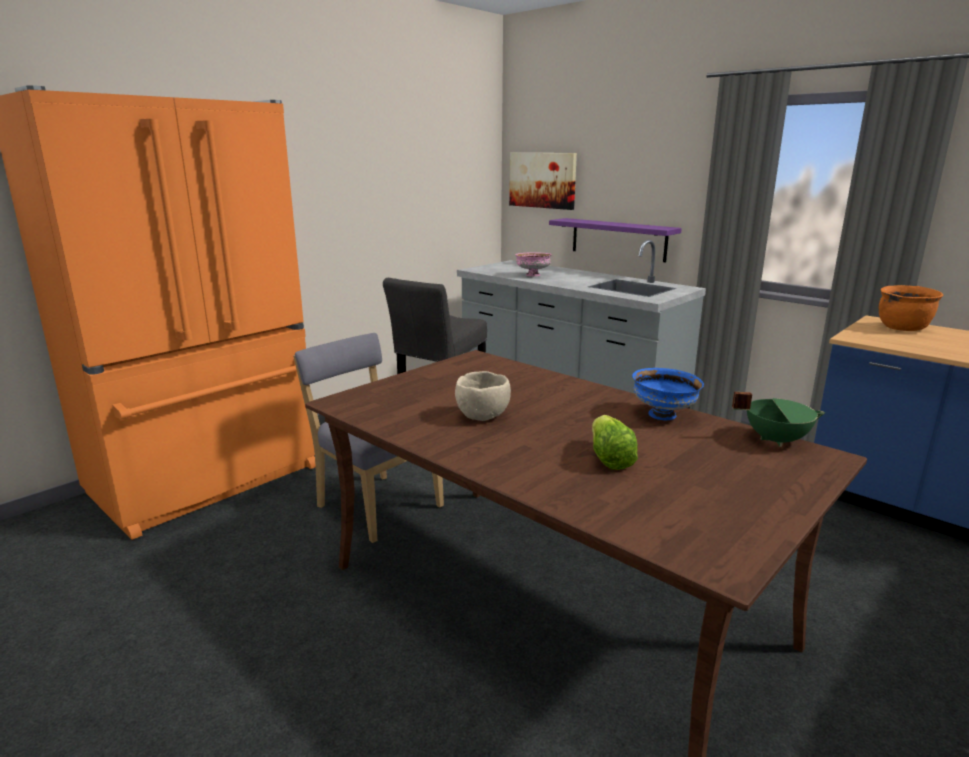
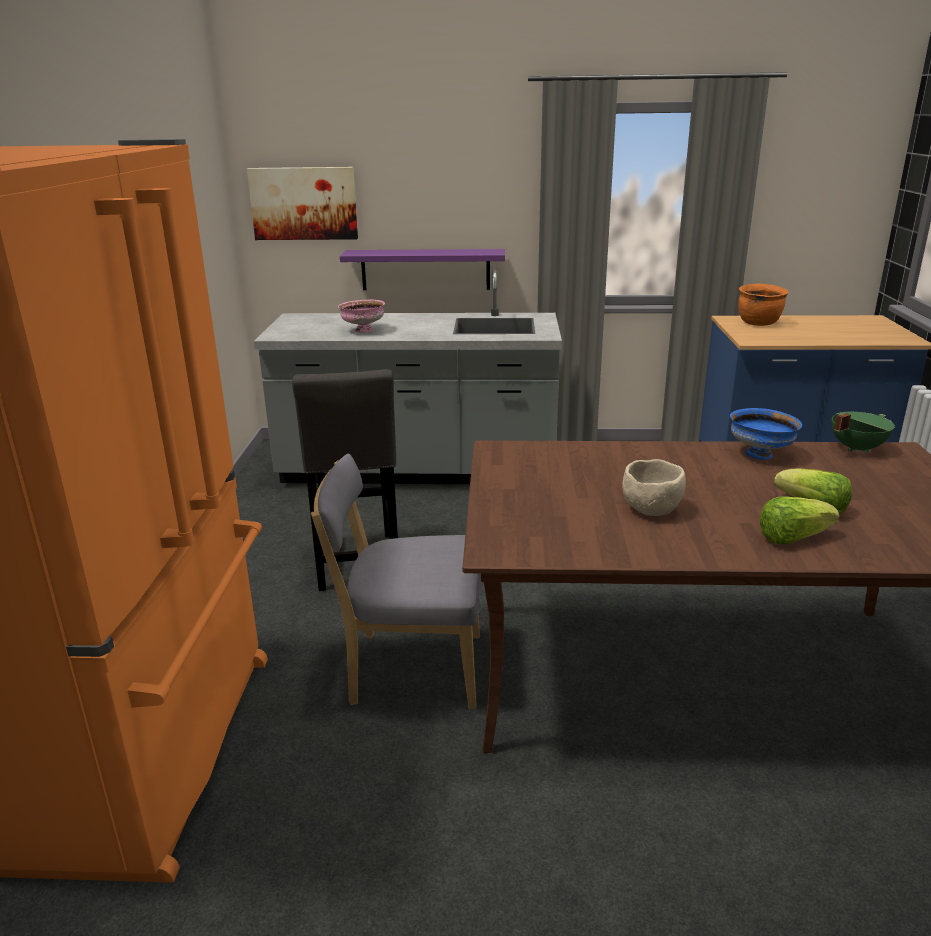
camera: 40 degrees left, 5 degrees up
none -> lettuce [760,496,840,545]

